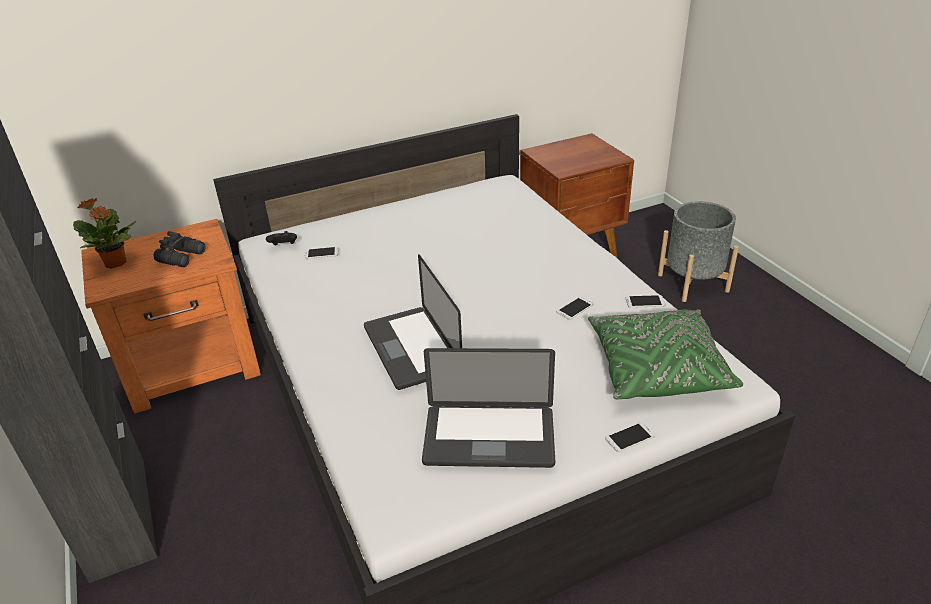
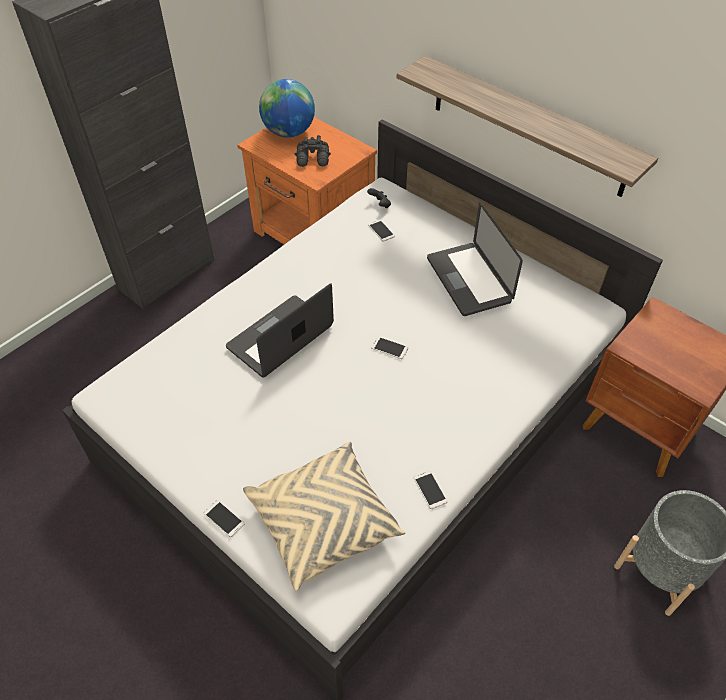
camera: 65 degrees right, 15 degrees up
potted plant [73,198,137,269] -> globe [259,79,315,138]
laptop [422,348,555,468] -> laptop moved to [427,203,523,316]
phone [557,297,593,320] -> phone moved to [371,337,408,359]
green pillow [588,309,743,399] -> beige pillow [243,441,405,591]
none -> shelf [397,56,658,197]

